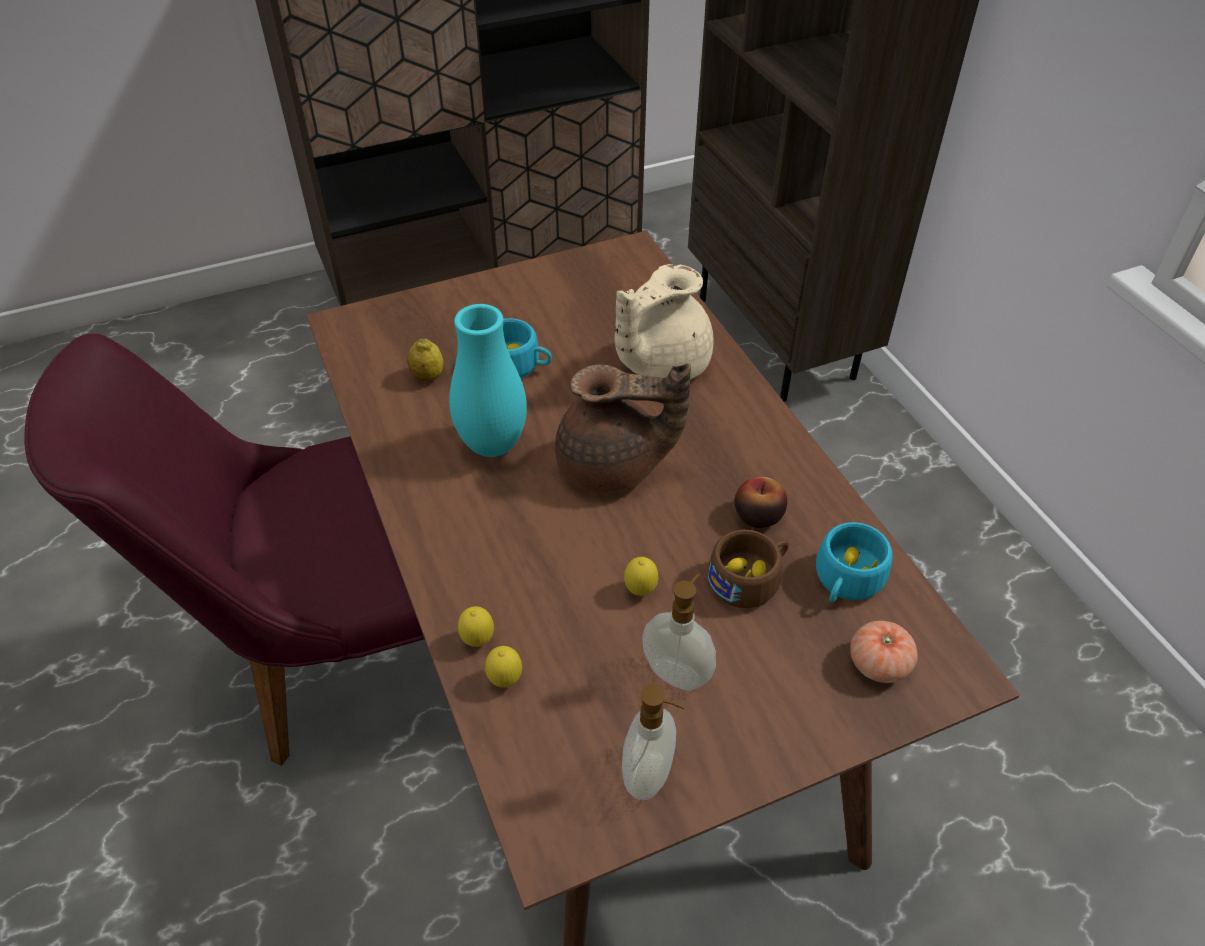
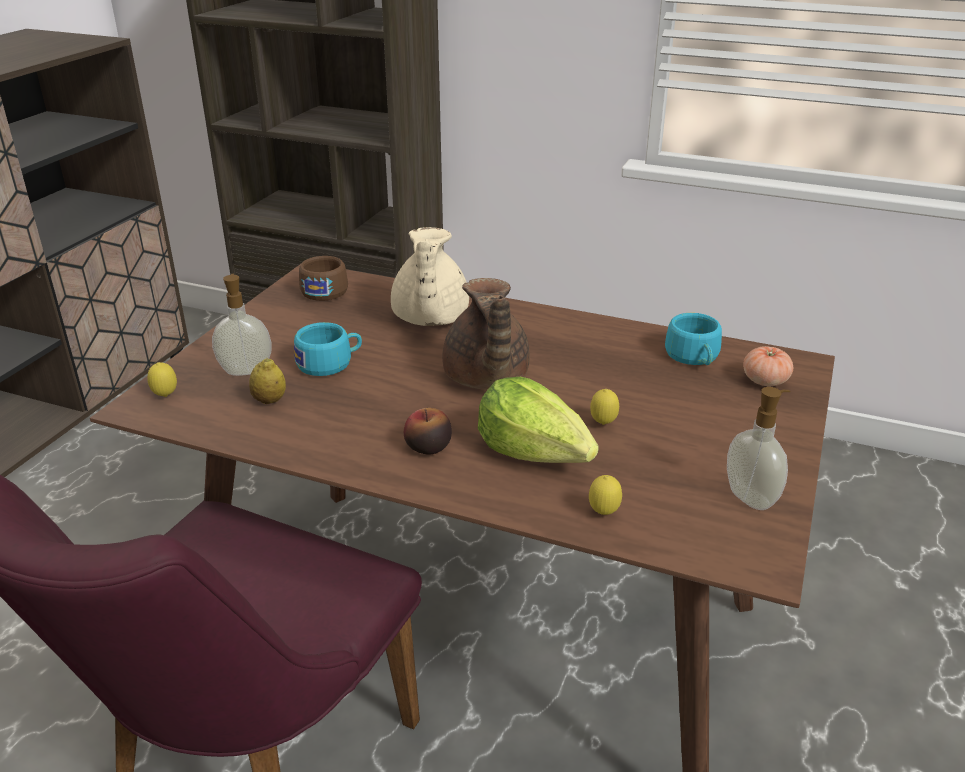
camera: 45 degrees left, 15 degrees down
turquoise vase [449,304,527,457] -> none
lemon [458,606,494,647] -> lemon moved to [147,362,177,397]
brown teapot [555,363,691,493] -> brown teapot turned 120 degrees clockwise [442,278,530,389]
soap dispenser [642,573,716,691] -> soap dispenser moved to [212,274,272,376]
brown cup [708,530,789,608] -> brown cup moved to [299,256,348,301]
apple [734,477,787,528] -> apple moved to [404,408,452,454]
none -> lettuce [478,377,599,463]

